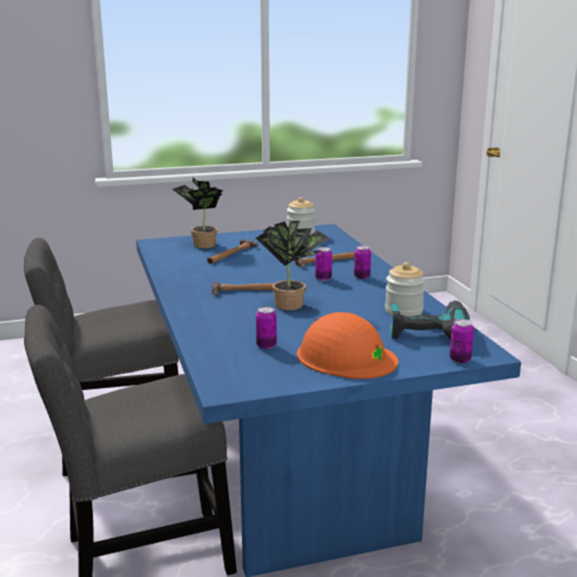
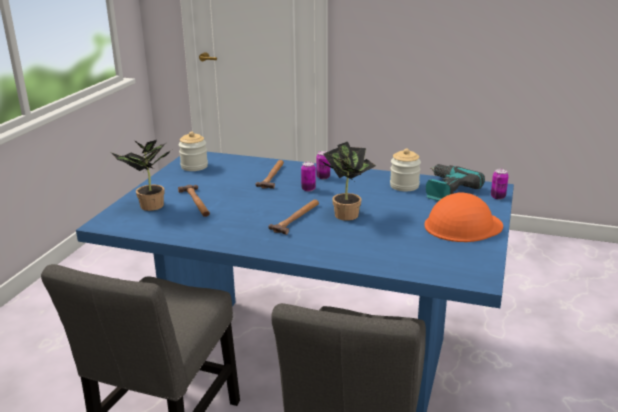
camera: 55 degrees left, 5 degrees up
can [256,307,277,349] -> none

